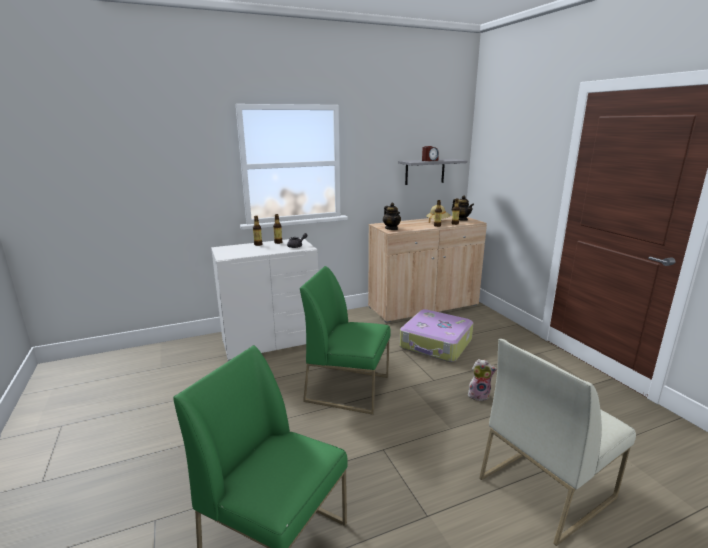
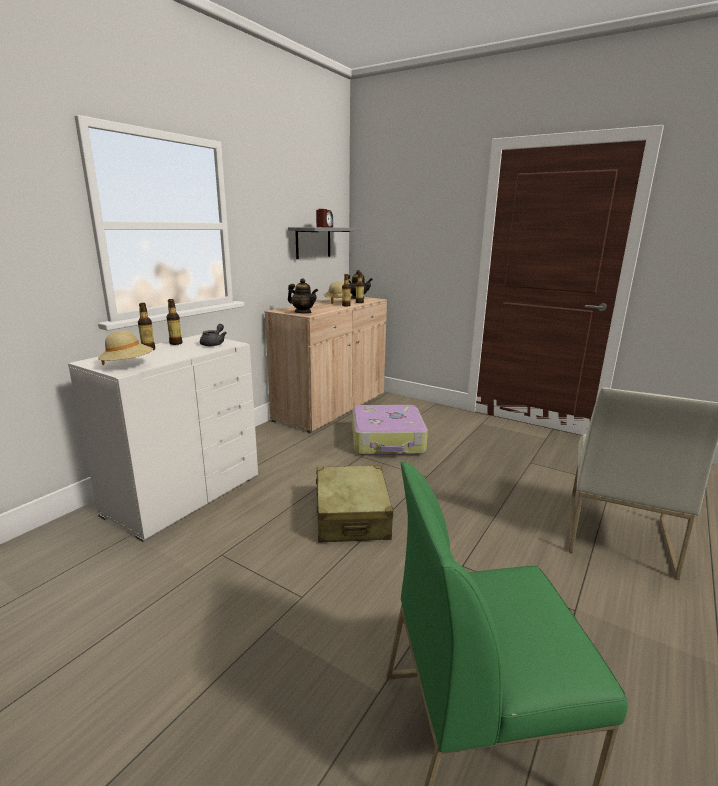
camera: 35 degrees left, 0 degrees up
green chair [300,266,391,415] -> beige suitcase [316,465,393,543]
plush toy [468,359,497,401] -> none
none -> beige hat [98,331,153,365]

